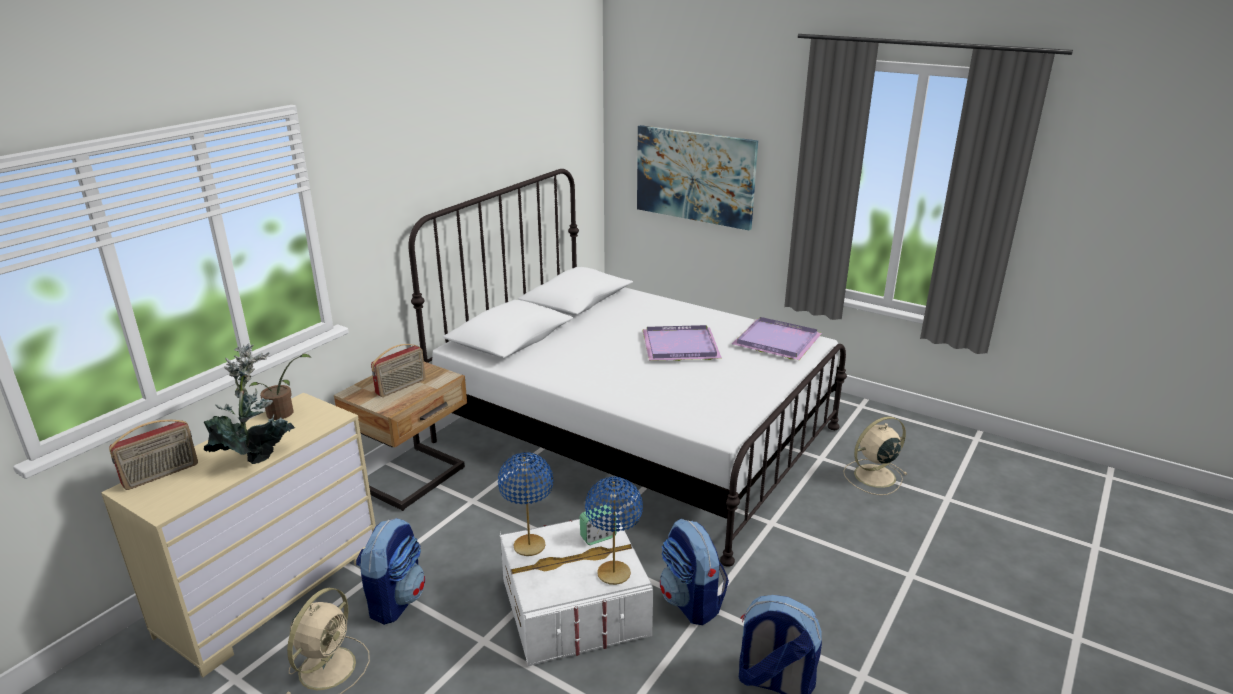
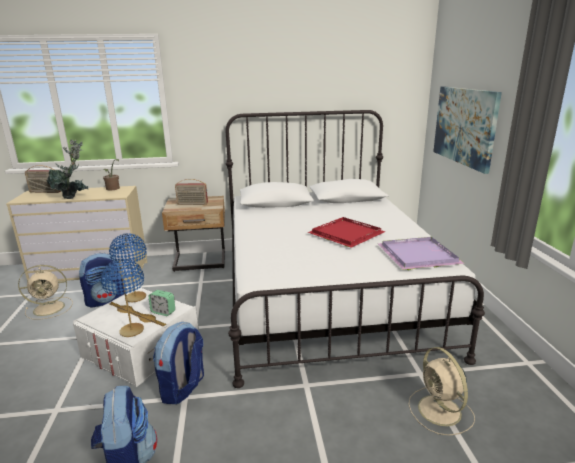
camera: 50 degrees right, 5 degrees down
purple tray [642,325,722,361] -> red tray [308,217,385,248]
beige fan [843,416,907,495] -> beige fan turned 135 degrees counterclockwise [408,347,475,435]

